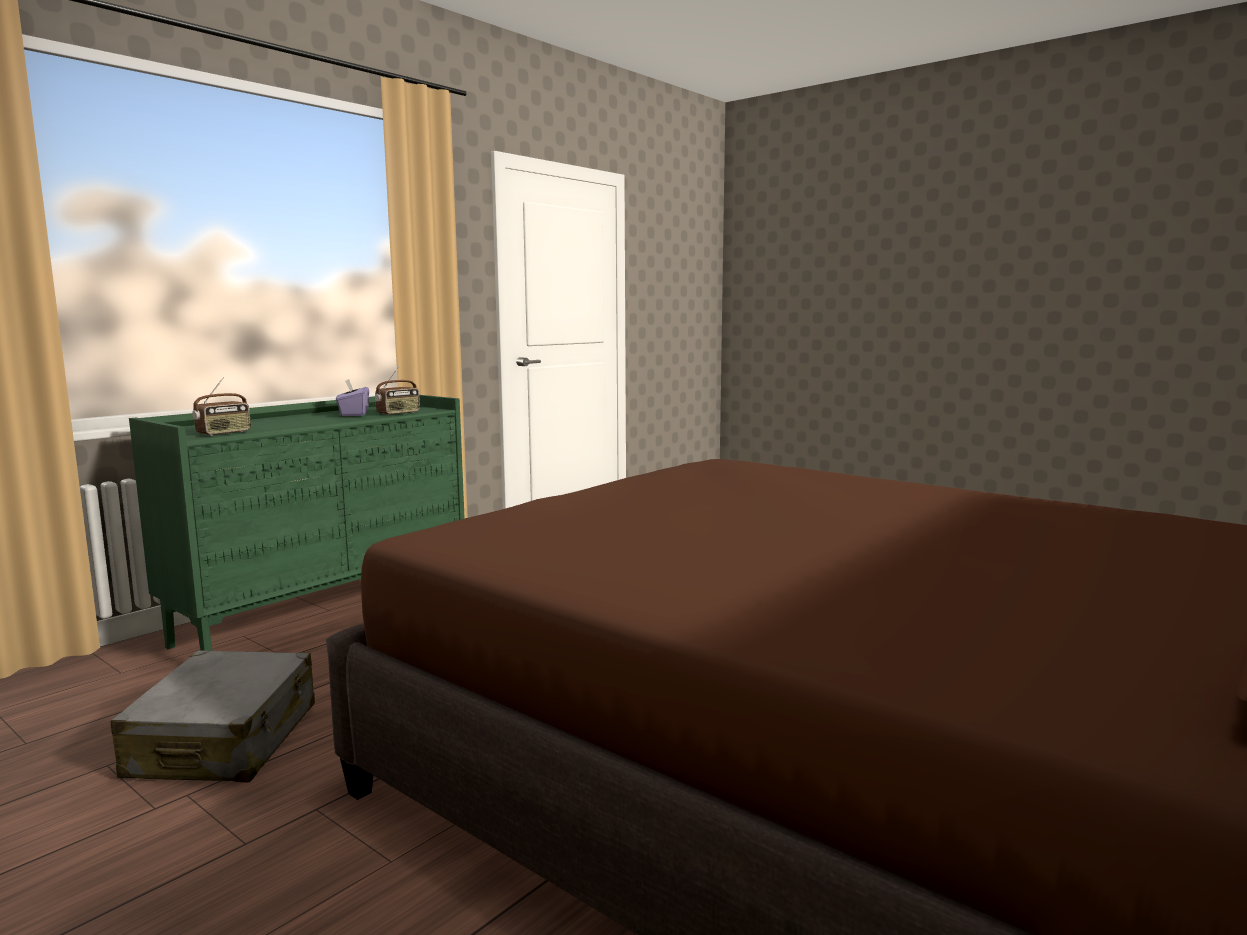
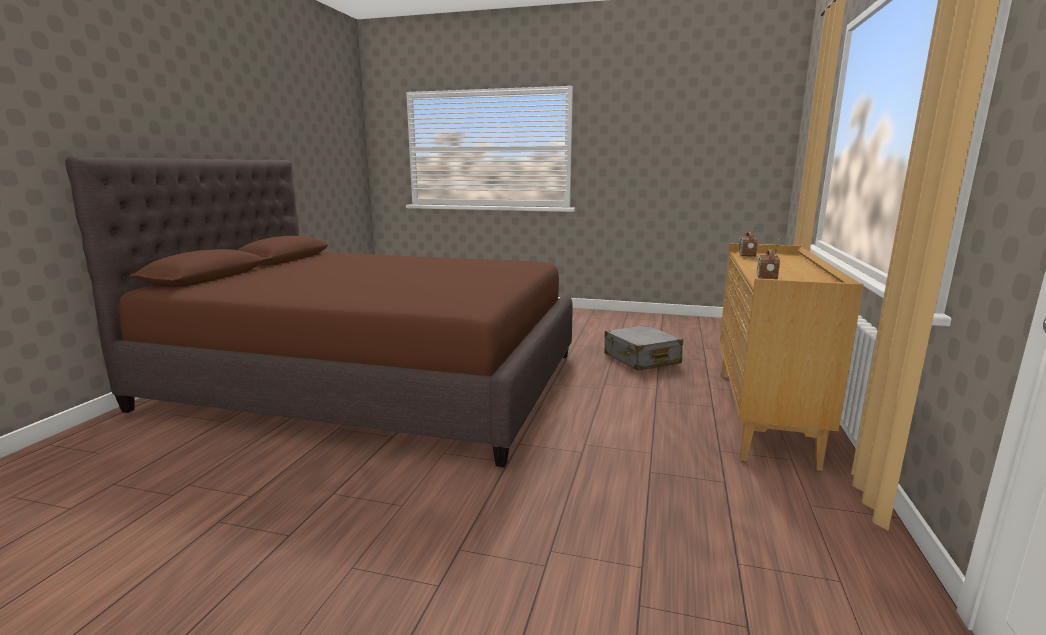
camera: 155 degrees right, 5 degrees up
green dresser [129,395,465,651] -> brown dresser [720,243,864,471]
purple tissue box [336,379,369,416] -> none

